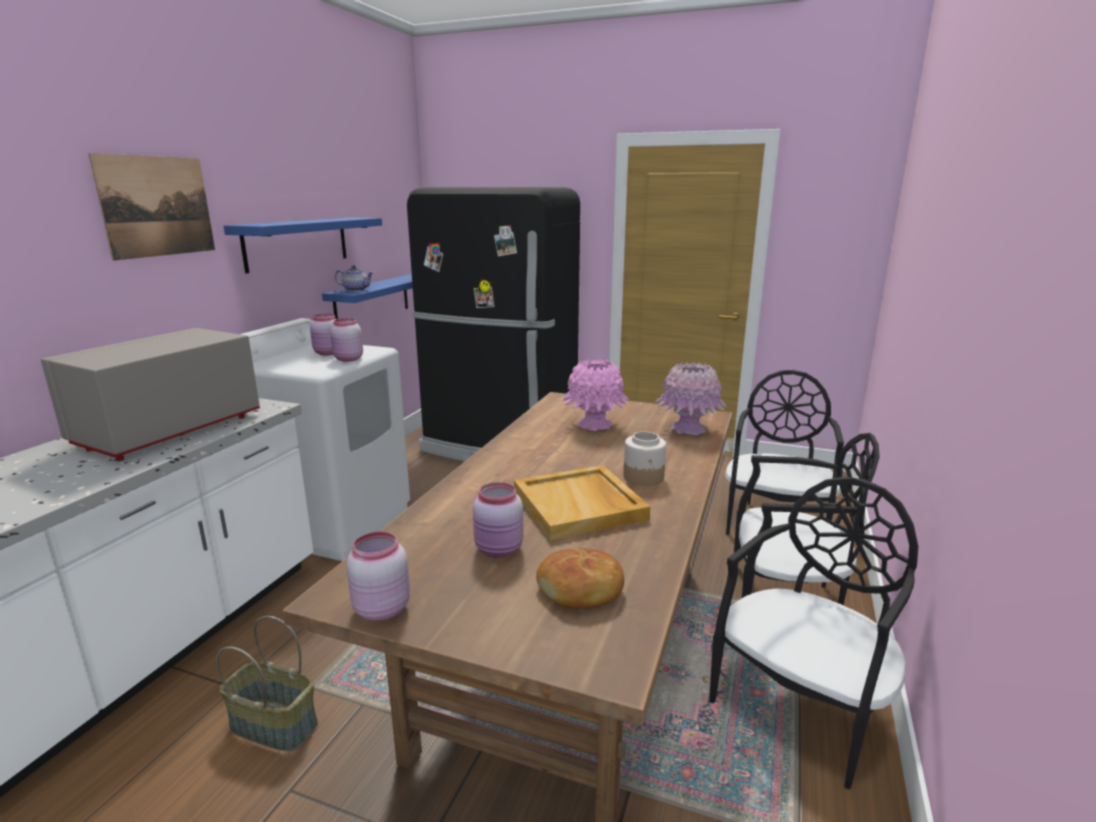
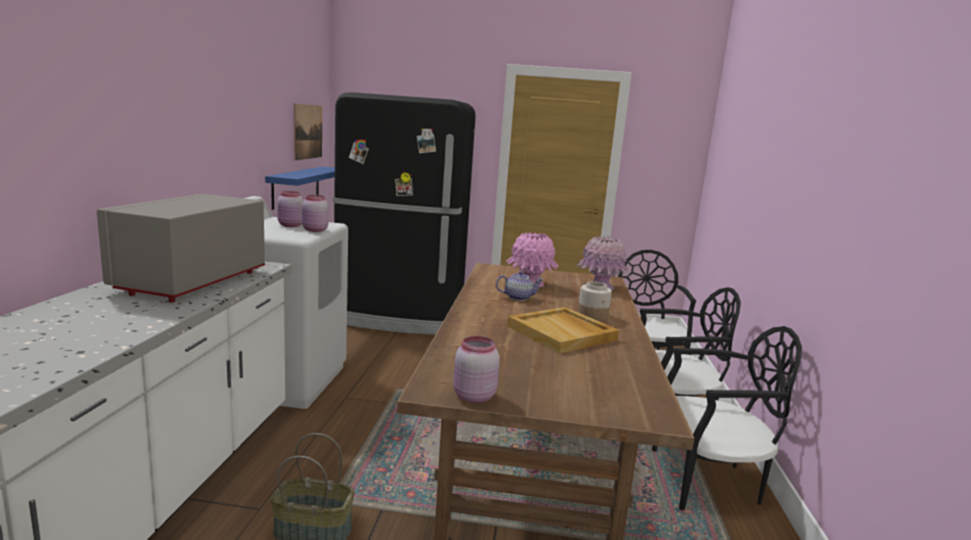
camera: 15 degrees left, 5 degrees down
picture [88,153,215,261] -> picture moved to [294,104,322,161]
blue shelf [224,217,382,273] -> none
teapot [335,265,374,291] -> teapot moved to [496,271,543,301]
pink jar [473,482,523,558] -> none
bread [536,548,624,609] -> none
black chair [709,476,918,790] -> black chair turned 60 degrees clockwise [652,326,802,510]

